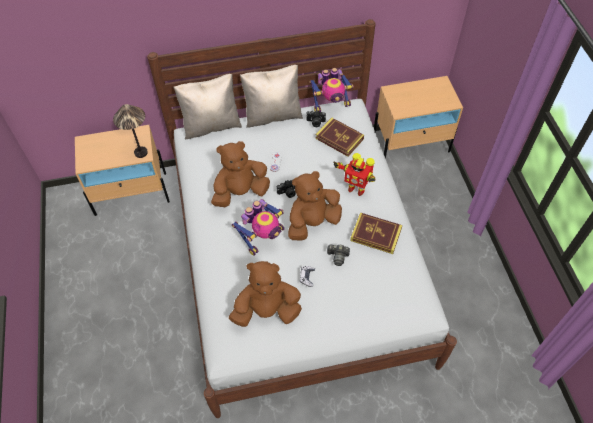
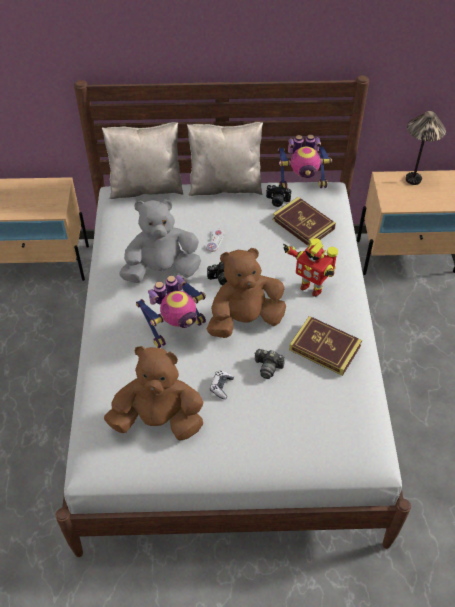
camera: 10 degrees right, 5 degrees down
table lamp [113,104,148,158] -> table lamp moved to [406,111,446,185]
brown plush toy [211,141,270,207] -> grey plush toy [119,199,201,283]

